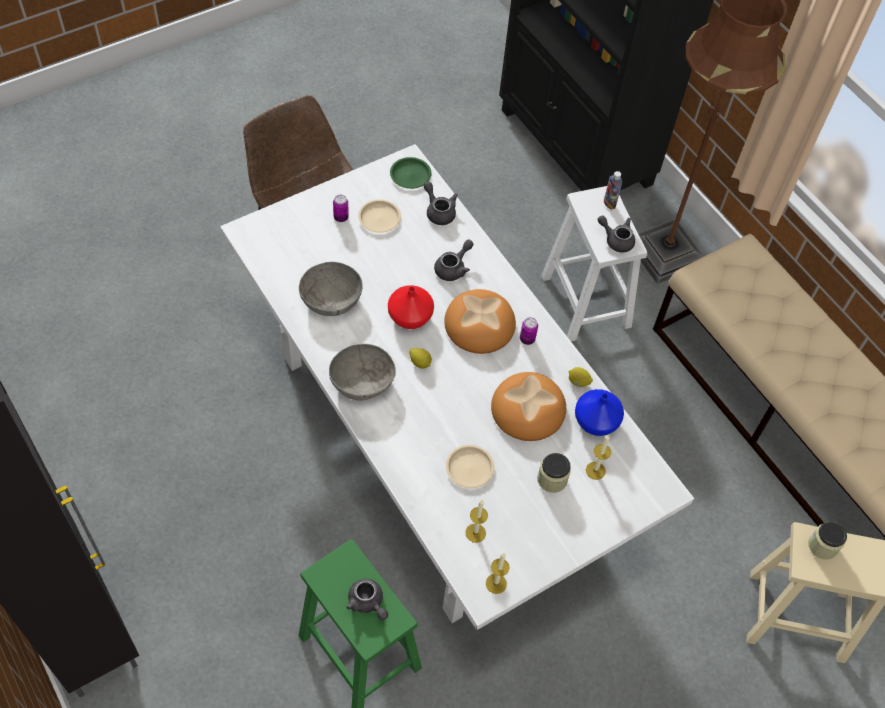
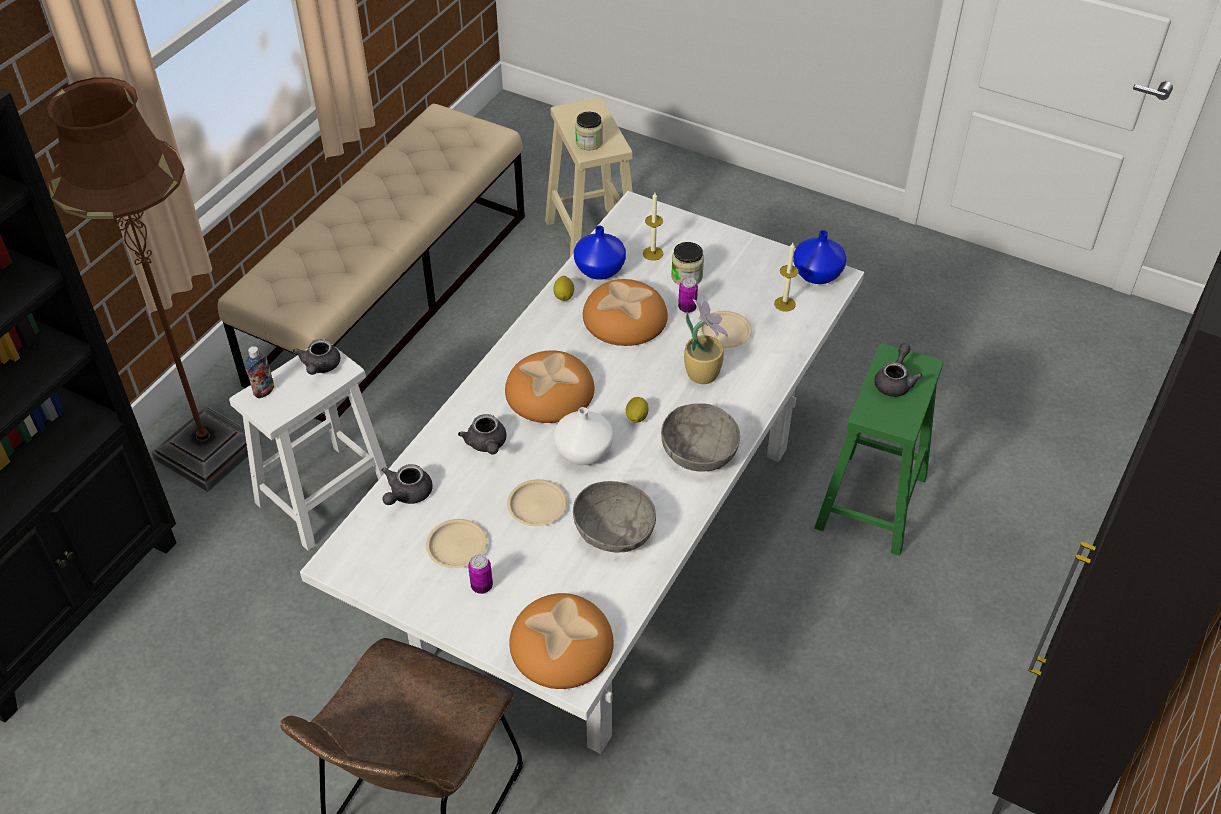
camera: 115 degrees left, 10 degrees down
red vase [388,285,434,329] -> white vase [554,407,613,465]
green plate [390,157,431,189] -> none
grey teapot [434,240,474,281] -> grey teapot turned 120 degrees counterclockwise [458,414,507,455]
candle [486,553,510,594] -> blue vase [793,230,846,284]
can [520,317,538,345] -> can moved to [678,277,698,313]
none -> beige plate [507,479,567,526]
none -> bread [509,593,614,689]
none -> potted plant [684,299,728,384]

